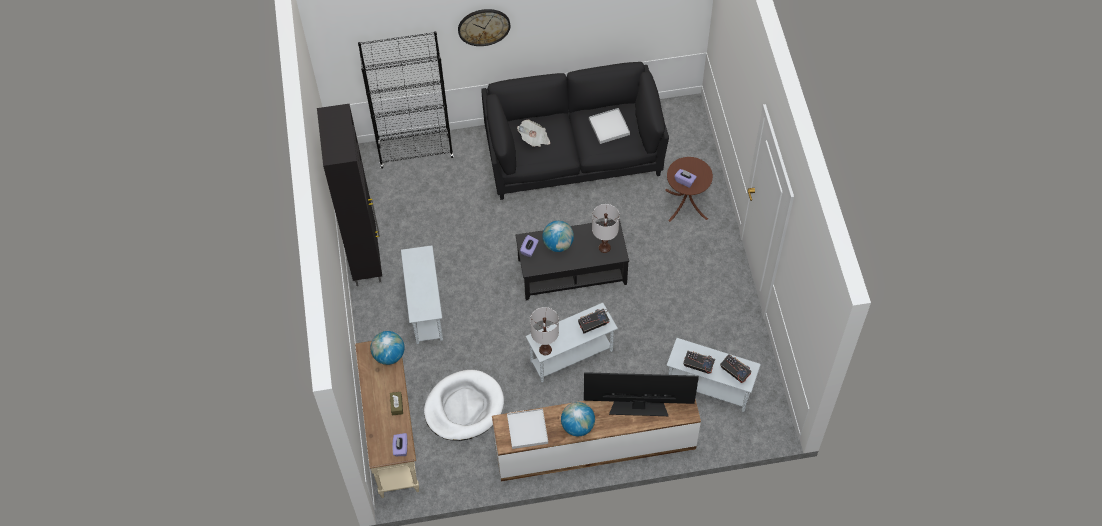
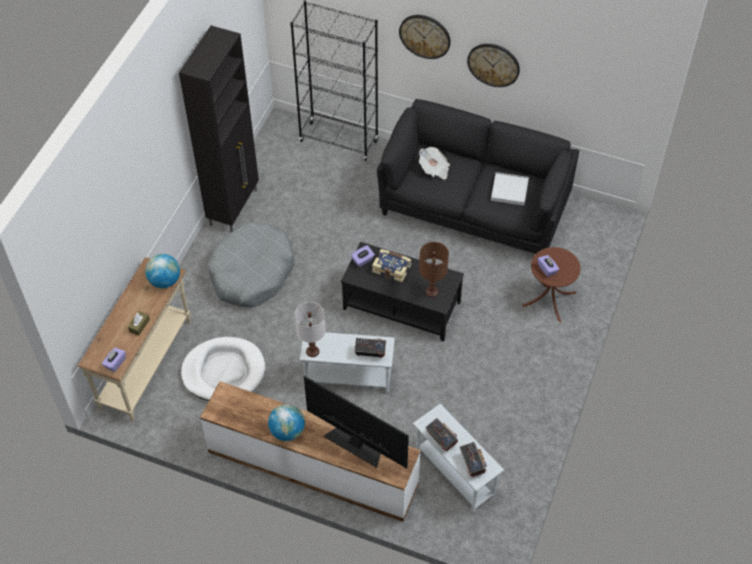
camera: 30 degrees right, 5 degrees down
white side table [401,245,443,344] -> grey dog bed [208,222,294,308]
white tray [507,409,548,449] -> none
globe [542,221,574,252] -> book [372,249,412,282]
white table lamp [592,204,619,253] -> brown table lamp [419,242,449,297]
none -> wall clock [467,44,520,87]

